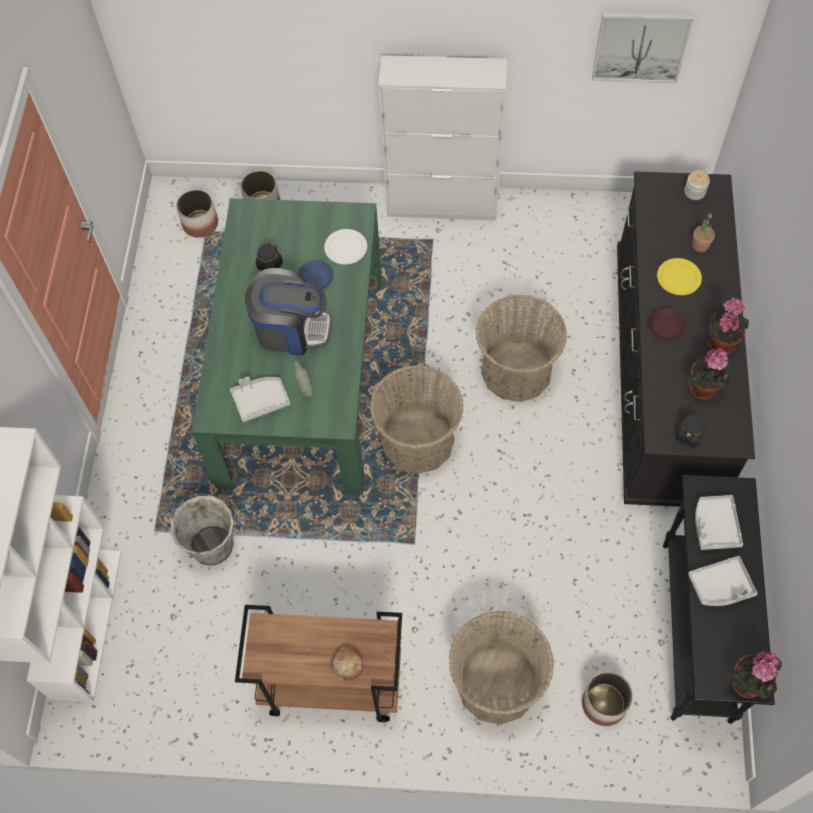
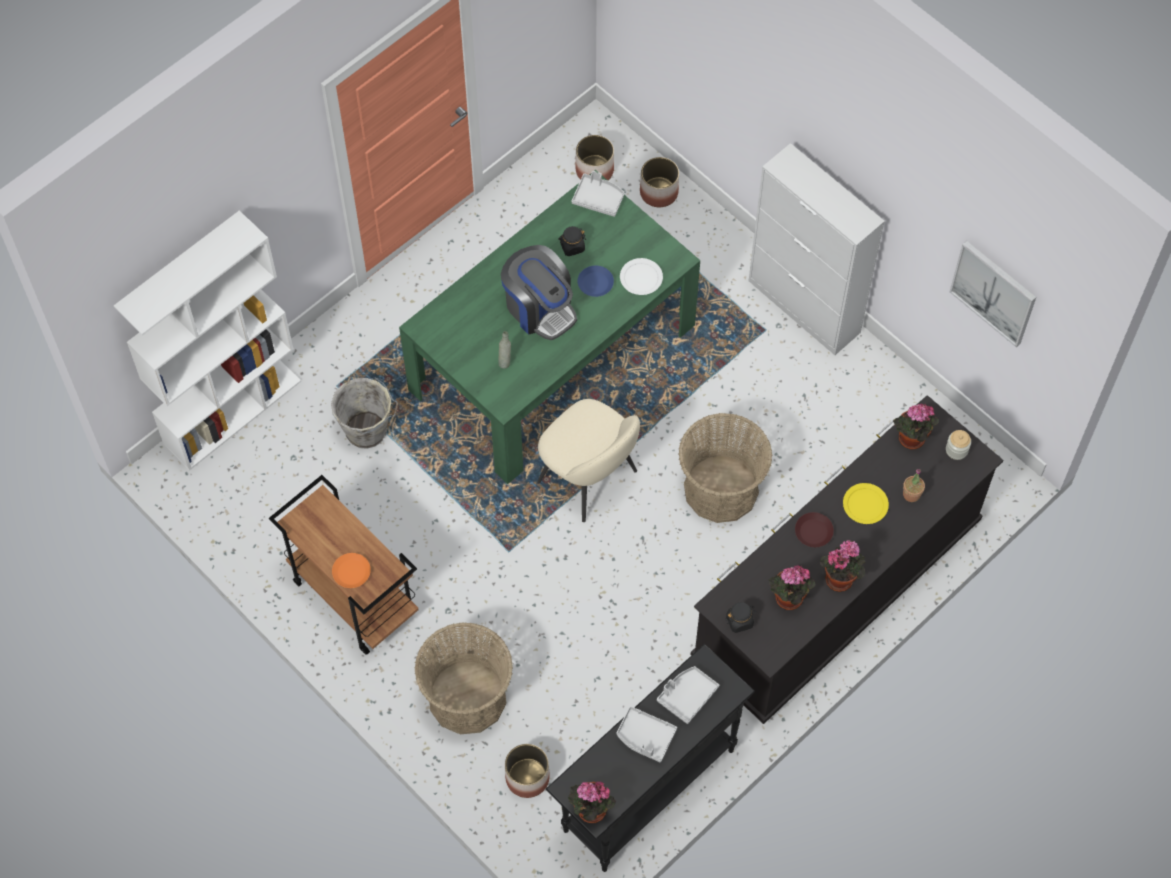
camera: 40 degrees right, 0 degrees up
grey tray [230,377,290,422] -> grey tray moved to [572,171,624,217]
bread [331,647,362,680] -> orange plate [332,553,371,588]
basket [370,365,464,473] -> beige chair [537,399,640,522]
none -> potted plant [893,403,939,449]

